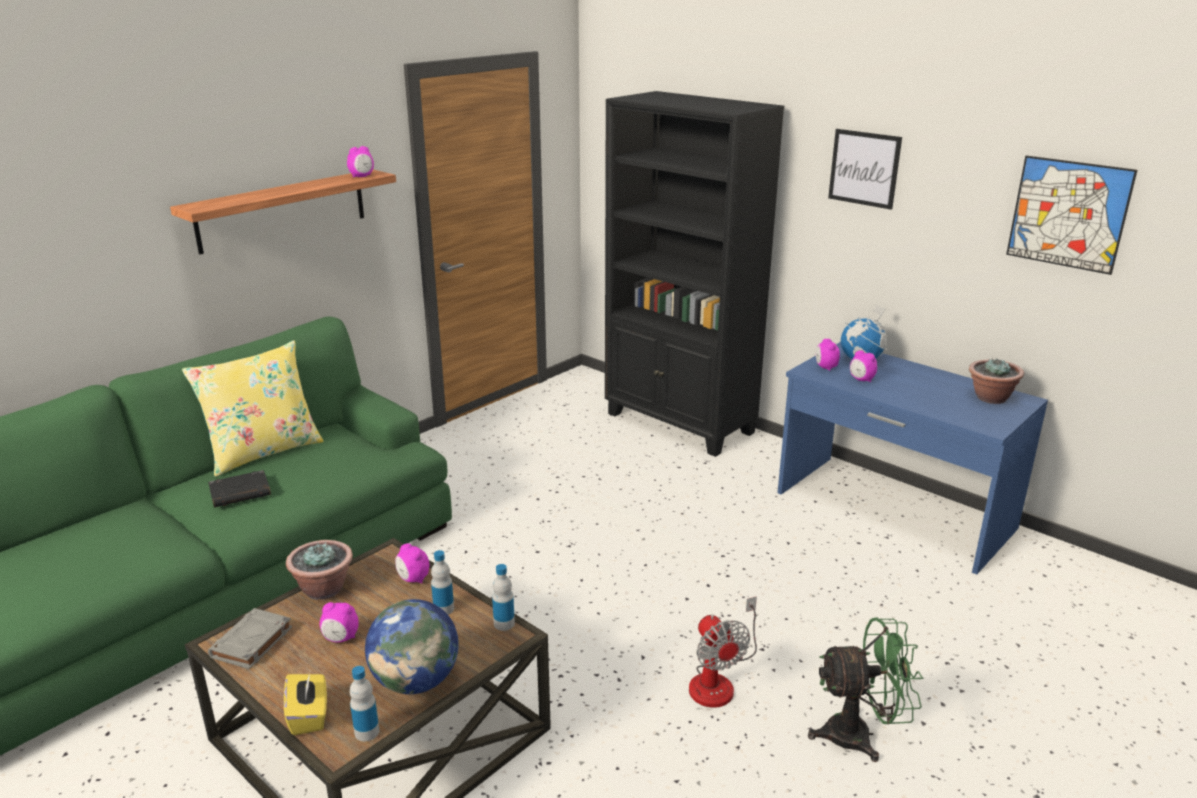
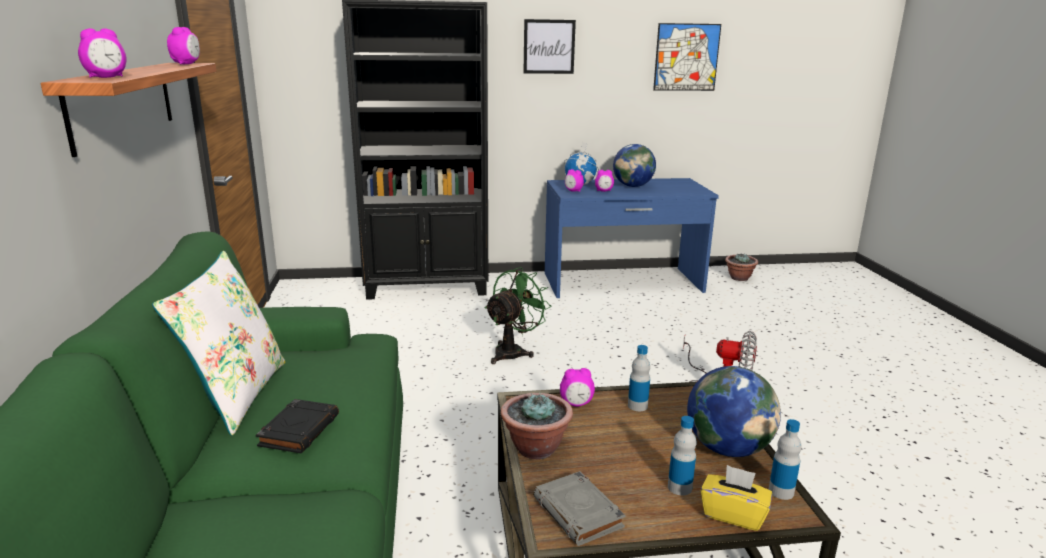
camera: 50 degrees left, 5 degrees down
yellow pillow [182,340,323,477] -> white pillow [152,251,285,436]
alarm clock [320,602,359,643] -> alarm clock moved to [78,28,127,78]
bottle [492,564,515,631] -> bottle moved to [668,416,697,496]
green fan [808,617,923,762] -> green fan moved to [485,267,552,364]
potted plant [969,358,1024,404] -> potted plant moved to [725,253,758,281]
none -> globe [613,144,656,187]

